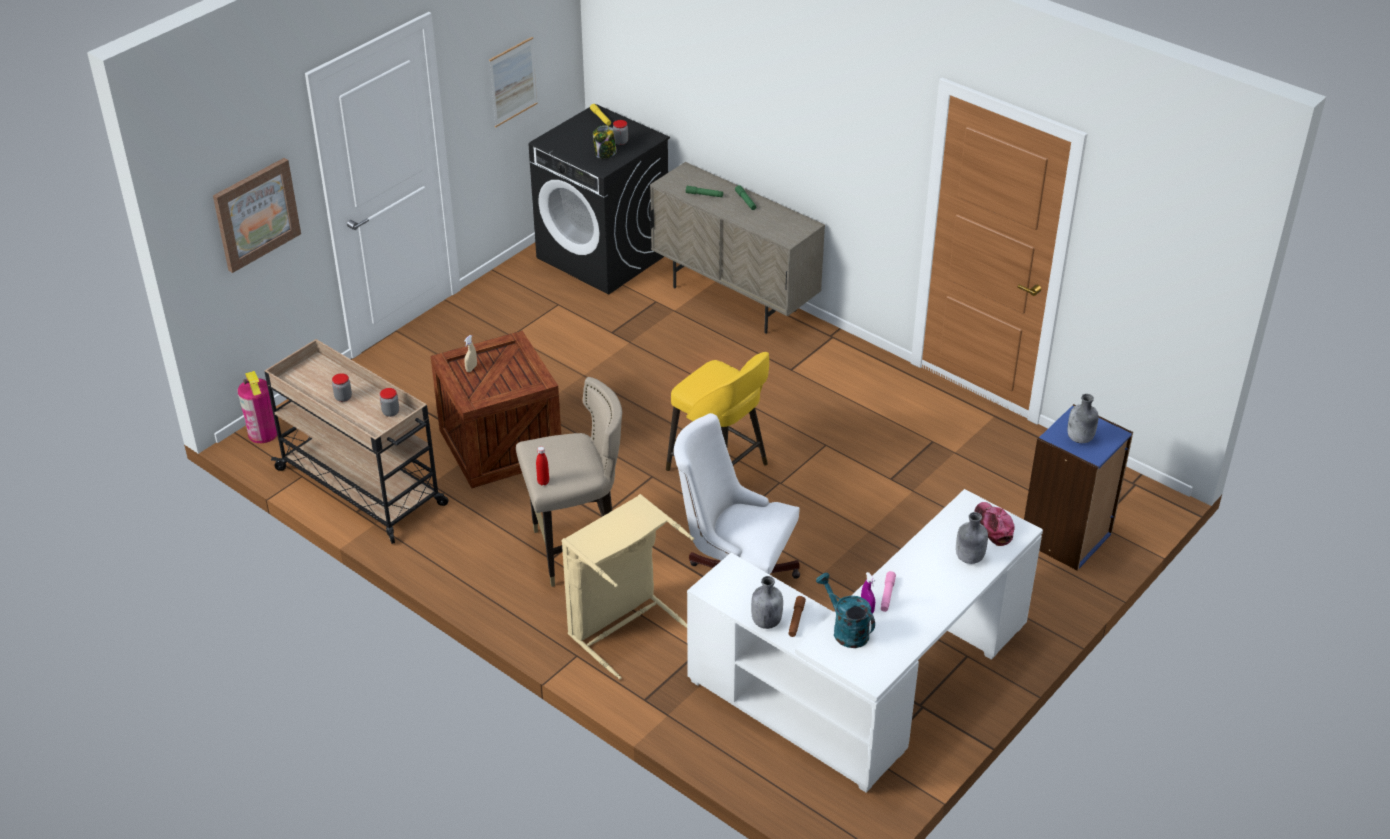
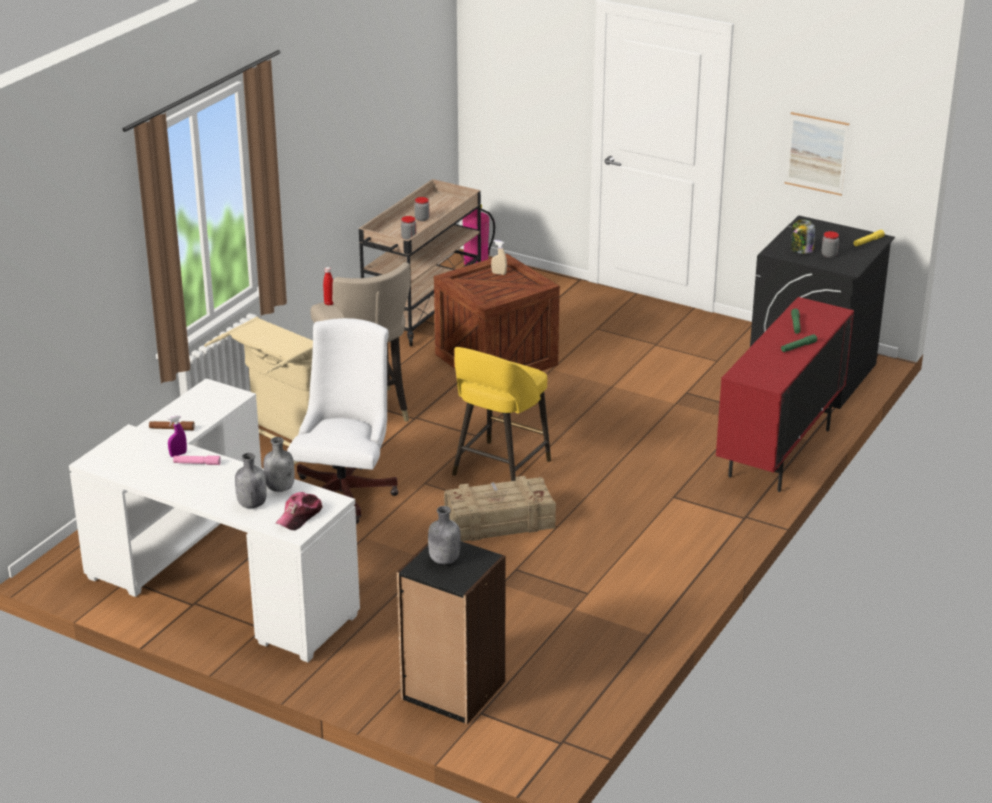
camera: 80 degrees right, 10 degrees down
picture [213,158,301,273] -> none
beige cabinet [650,162,825,334] -> red cabinet [716,297,854,492]
grey bottle [751,576,783,629] -> grey bottle moved to [264,437,295,492]
turquoise watering can [816,573,875,648] -> none
cap [974,502,1015,546] -> cap turned 150 degrees clockwise [275,492,323,530]
blue bookcase [1024,404,1133,571] -> black bookcase [397,541,506,724]
none -> crate [444,476,556,541]

